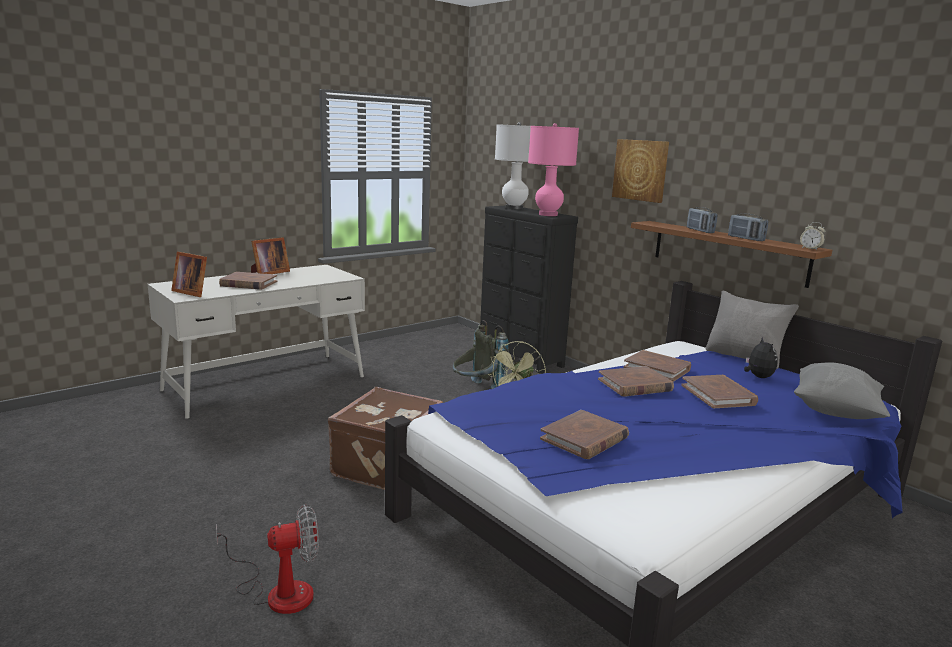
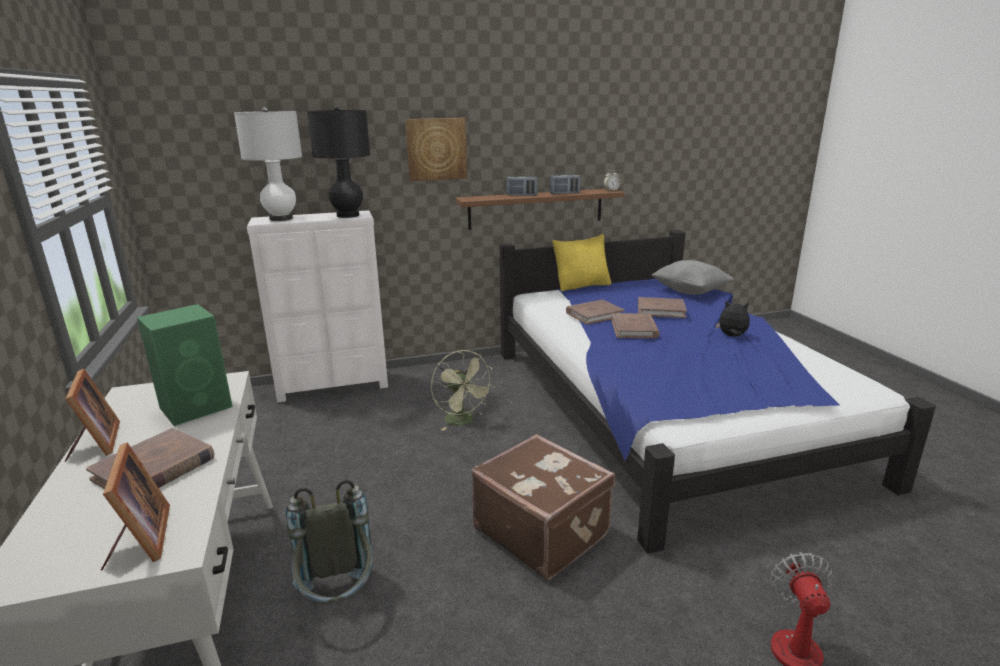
camera: 65 degrees left, 5 degrees up
picture frame [171,252,207,297] -> picture frame turned 75 degrees counterclockwise [101,443,170,570]
grey backpack [453,320,509,389] -> grey backpack moved to [286,480,373,604]
black dresser [480,205,578,374] -> white dresser [247,210,388,402]
pink table lamp [528,123,579,216] -> black table lamp [307,106,370,218]
brown book [540,410,629,459] -> none
grey pillow [706,290,799,369] -> yellow pillow [552,234,611,291]
plush toy [744,337,778,378] -> plush toy moved to [716,301,750,337]
none -> green speaker [137,304,233,426]

